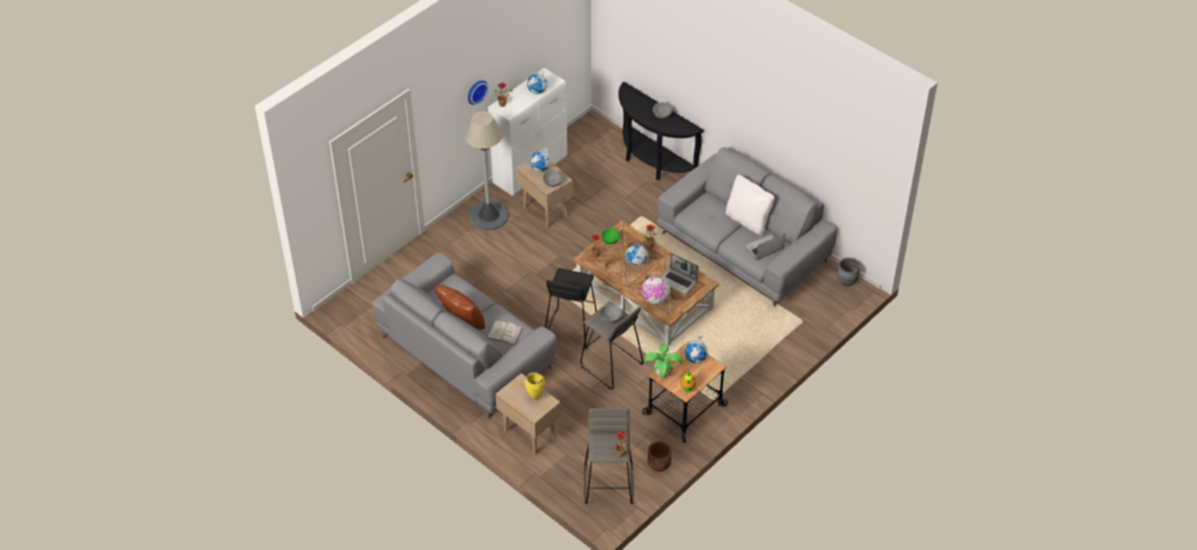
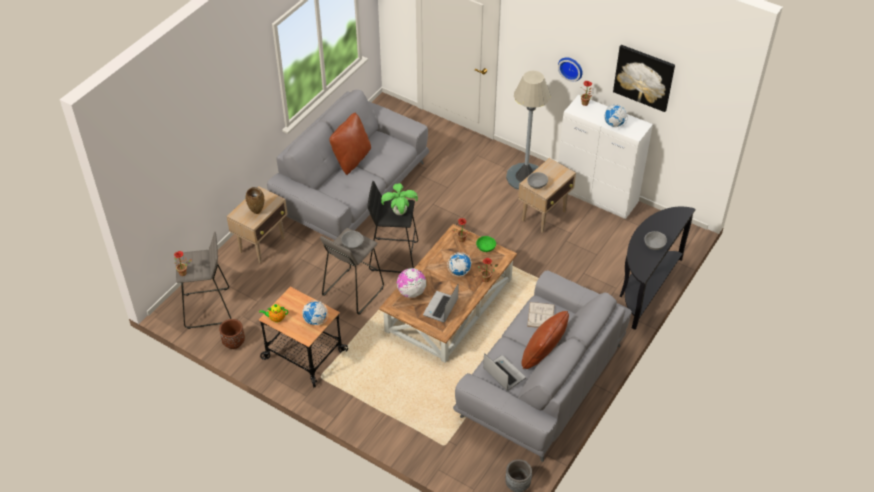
camera: 80 degrees right, 0 degrees up
white book [487,321,523,345] -> white book moved to [527,302,555,328]
yellow vase [525,372,545,399] -> brown vase [246,187,264,214]
globe [530,147,551,172] -> none
potted plant [644,344,683,378] -> potted plant moved to [381,183,418,215]
white pillow [726,175,774,235] -> brown pillow [521,311,569,369]
none -> picture [613,45,675,112]

